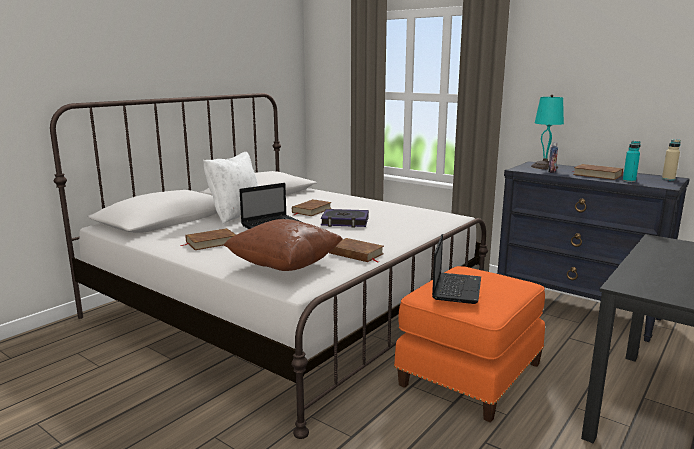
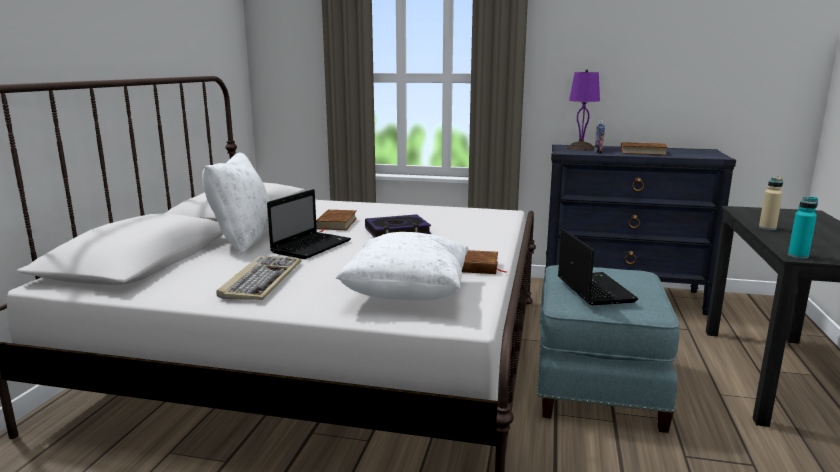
camera: 25 degrees left, 0 degrees up
brown book [180,228,236,250] -> keyboard [216,255,301,300]
brown pillow [224,219,343,271] -> white pillow [336,232,469,301]
orange ottoman [394,266,545,423] -> blue ottoman [537,265,679,433]
turquoise table lamp [531,95,564,169] -> purple table lamp [567,69,600,151]
turquoise bottle [623,141,641,182] -> turquoise bottle moved to [788,196,818,259]
beige bottle [662,140,681,181] -> beige bottle moved to [759,177,783,230]

